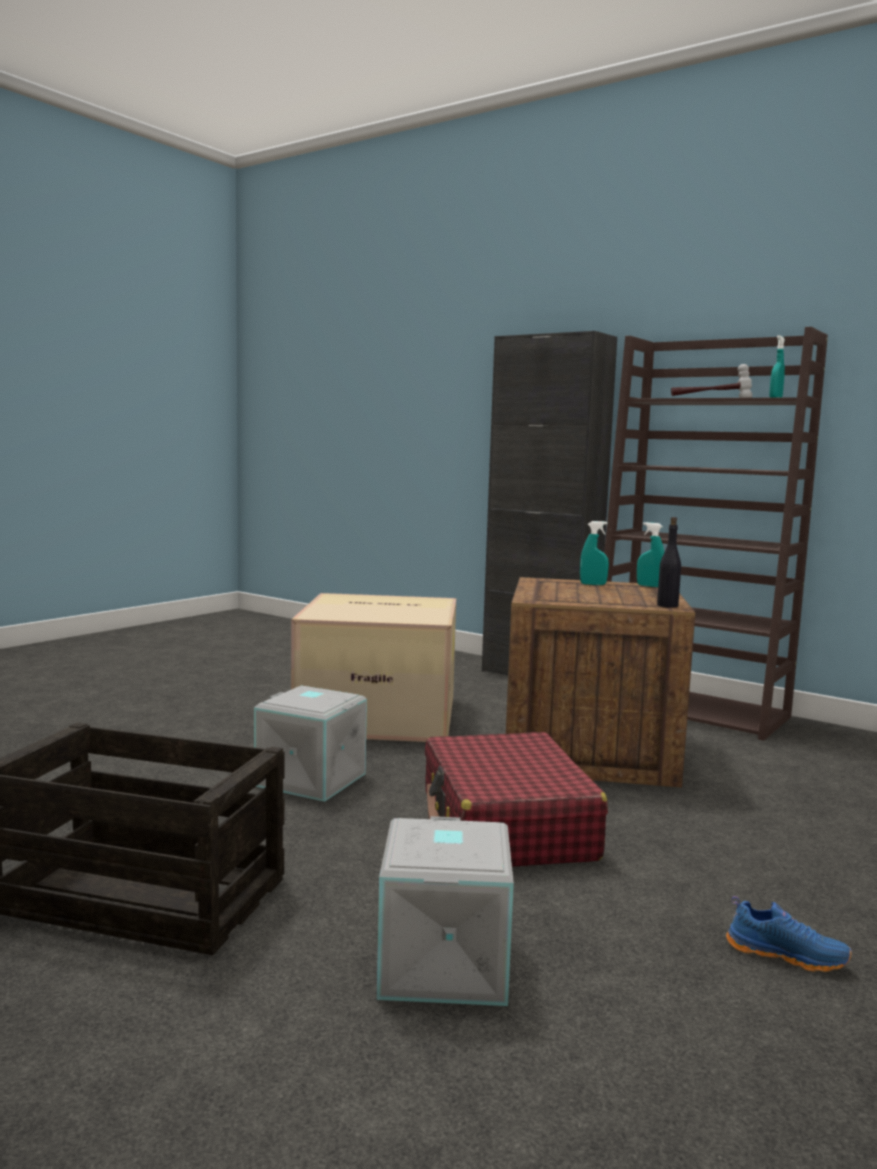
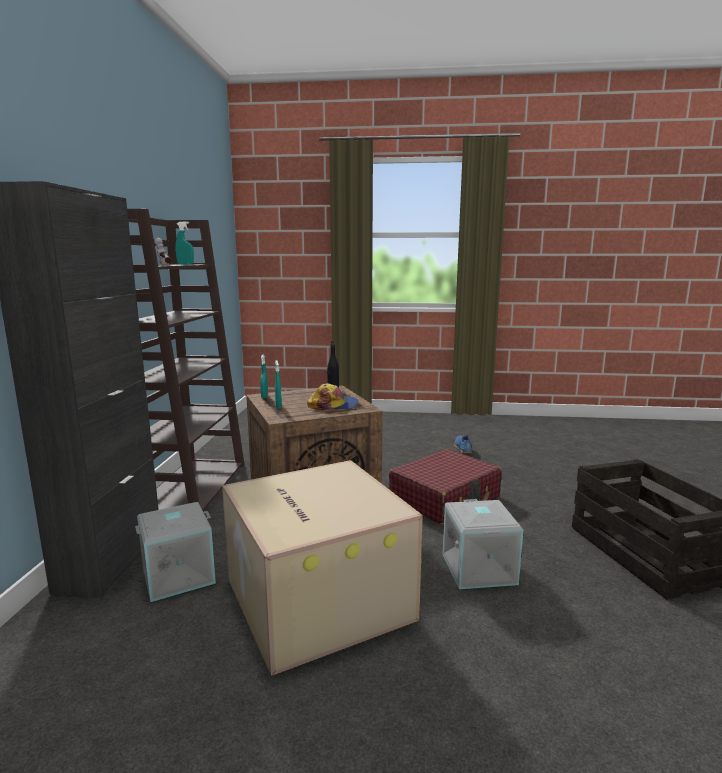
camera: 120 degrees left, 5 degrees up
grey storage box [377,816,514,1006] -> grey storage box moved to [135,502,216,602]
none -> cap [307,383,358,410]

